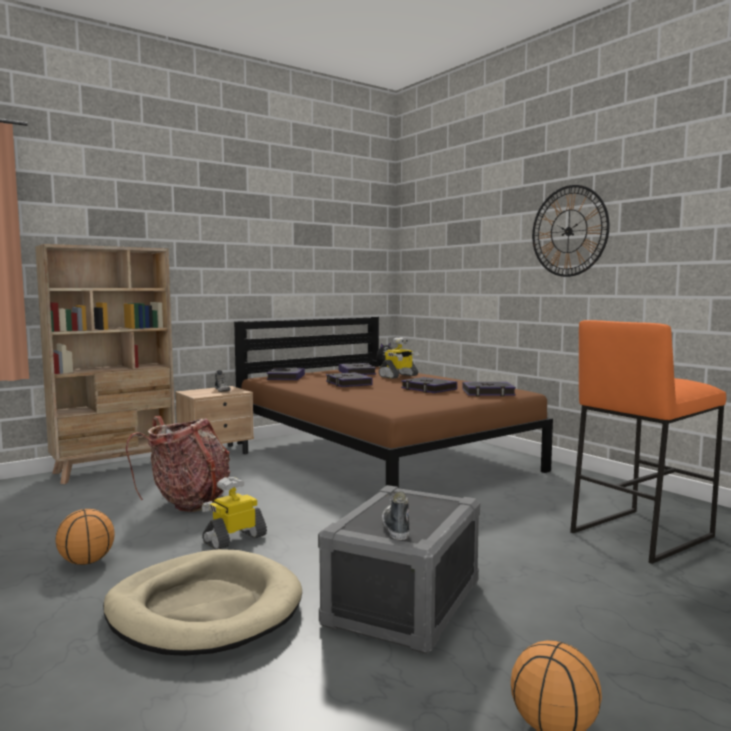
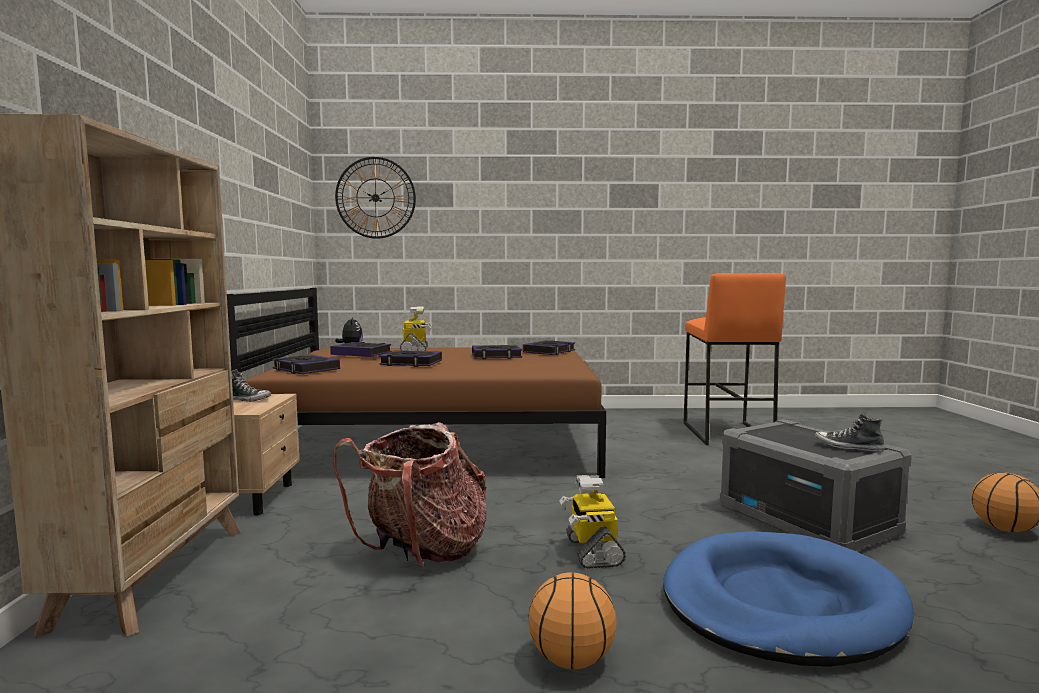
camera: 55 degrees left, 0 degrees up
beige dog bed [103,549,302,656] -> blue dog bed [664,531,914,667]
wall clock [532,185,609,277] -> wall clock moved to [335,157,416,239]

